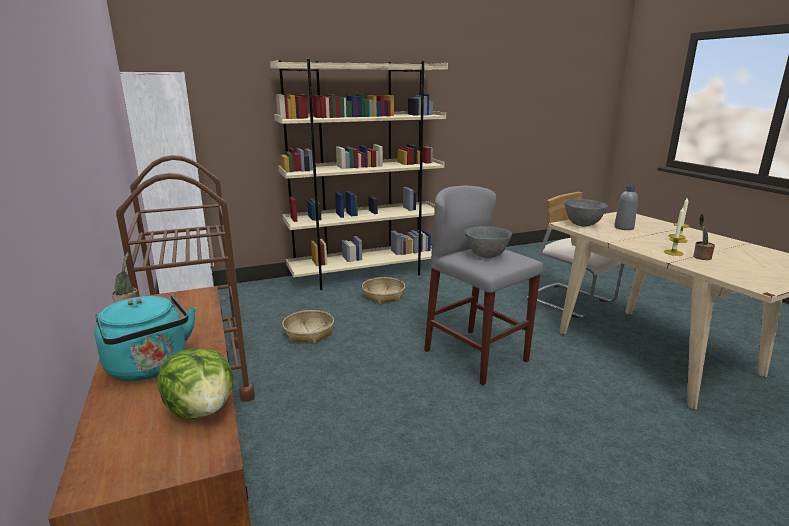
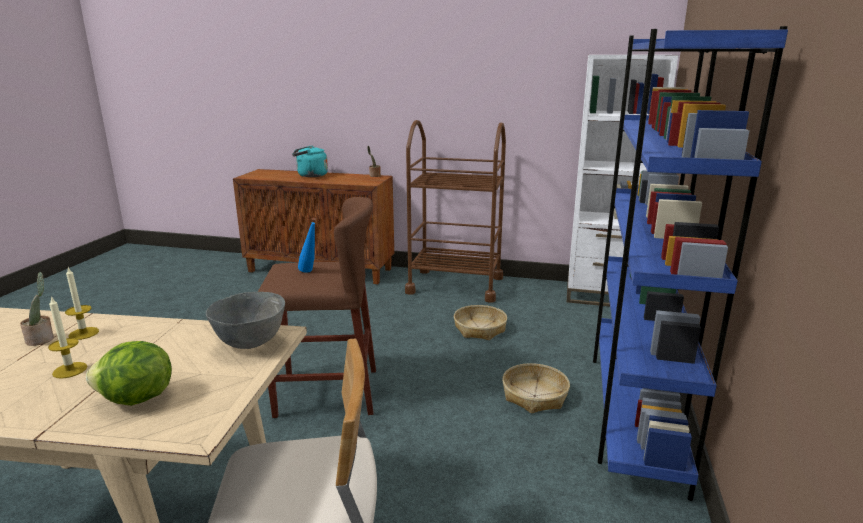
camera: 125 degrees right, 0 degrees up
lettuce [157,349,234,419] -> lettuce moved to [86,341,172,406]
beige bookcase [270,59,448,290] -> blue bookcase [593,26,788,501]
grey stool [424,186,543,385] -> brown stool [258,197,376,418]
grey bowl [465,226,512,258] -> blue bottle [298,218,316,273]
grey bottle [614,185,638,230] -> none

